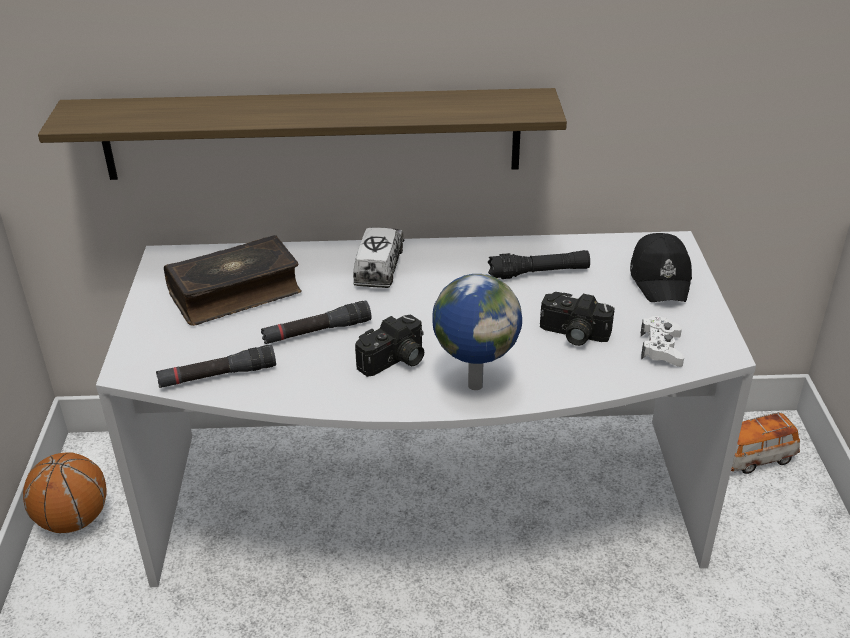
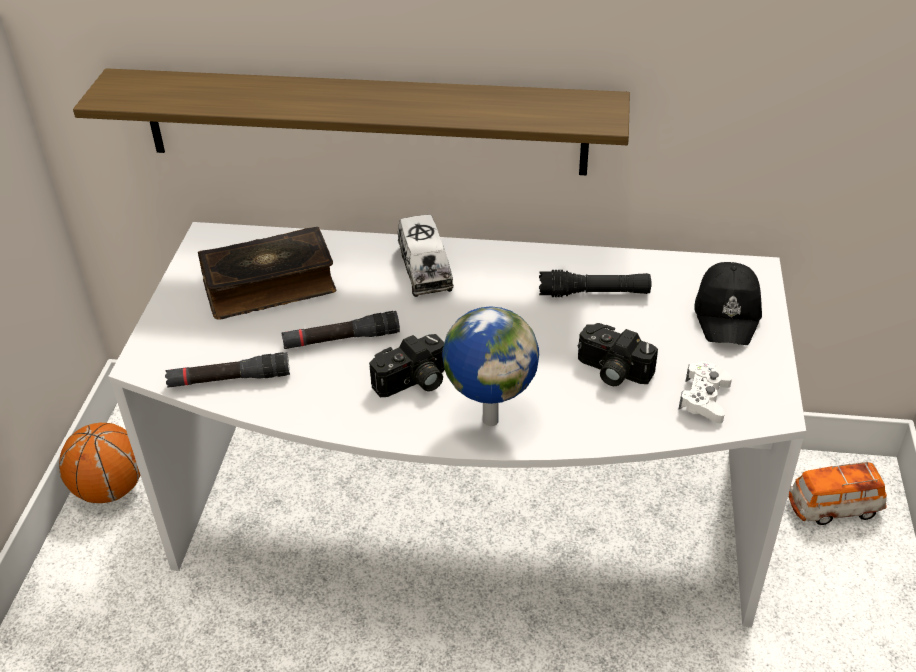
camera: 10 degrees right, 5 degrees up
toy truck [353,227,404,288] -> toy truck turned 150 degrees clockwise [398,215,454,297]

